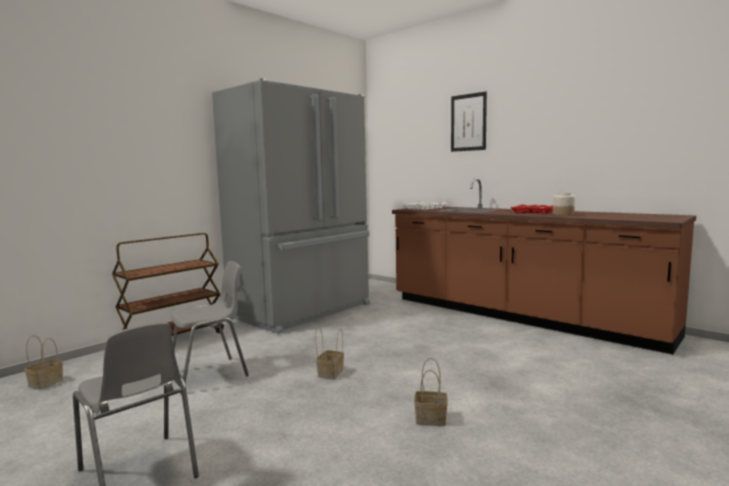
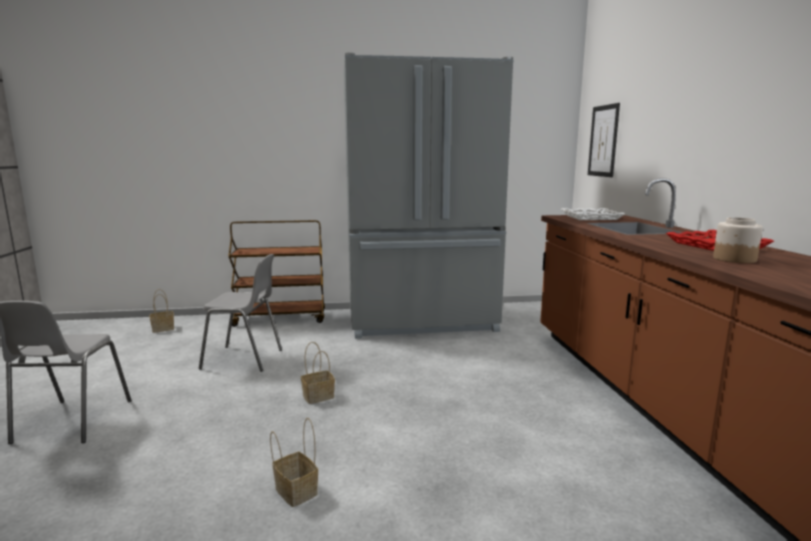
camera: 40 degrees right, 5 degrees up
picture [451,92,487,152] -> picture moved to [588,103,620,177]

